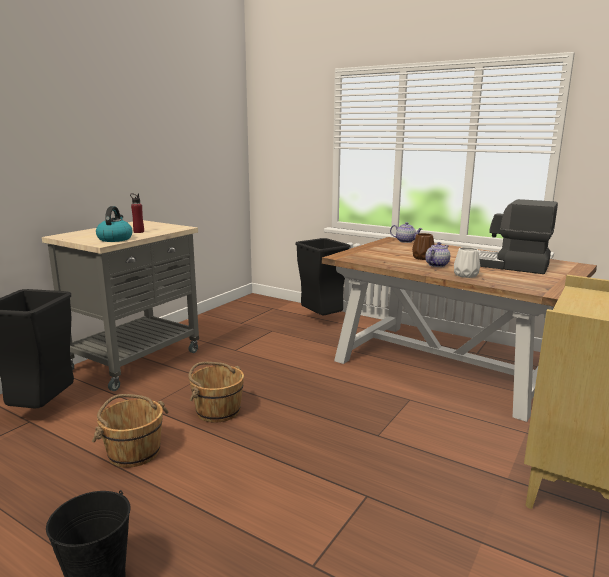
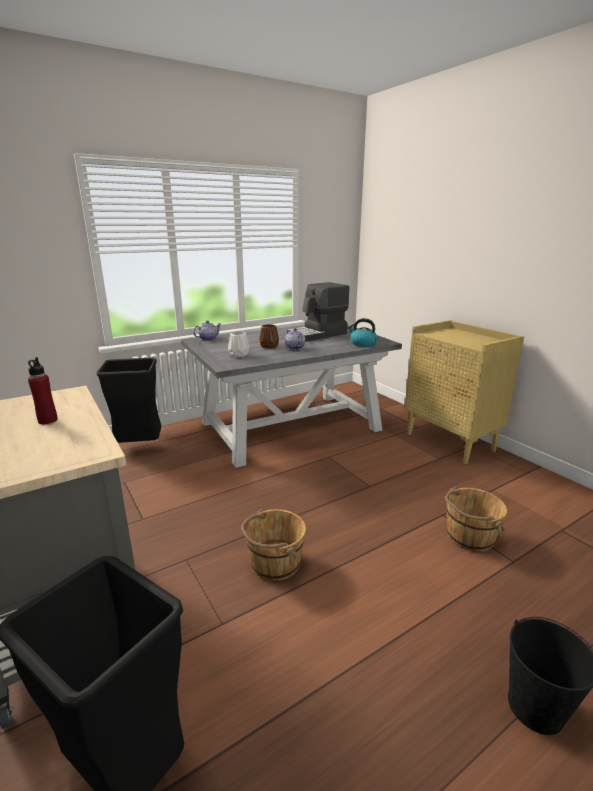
camera: 65 degrees left, 5 degrees up
brown bucket [92,394,169,468] -> brown bucket moved to [445,486,507,552]
kettle [96,206,133,242] -> kettle moved to [347,318,378,347]
brown dining table [322,237,597,422] -> grey dining table [181,325,402,468]
white vase [454,247,480,278] -> white vase moved to [228,331,249,357]

